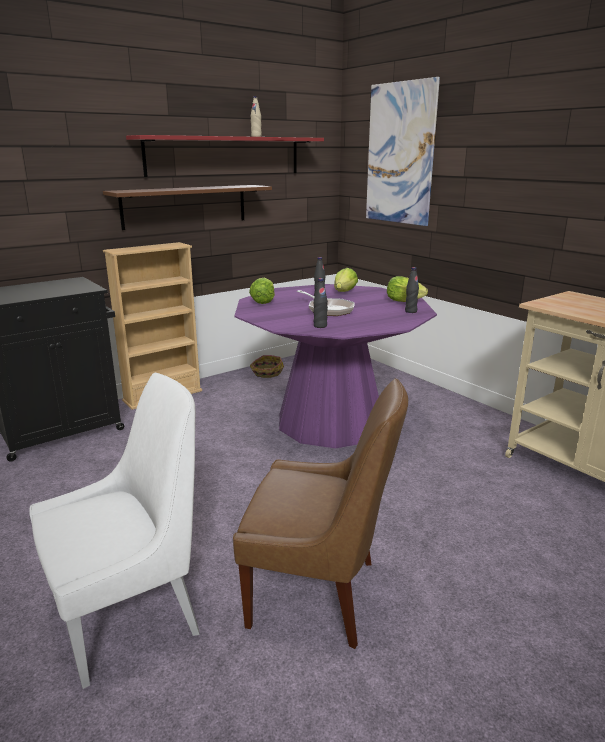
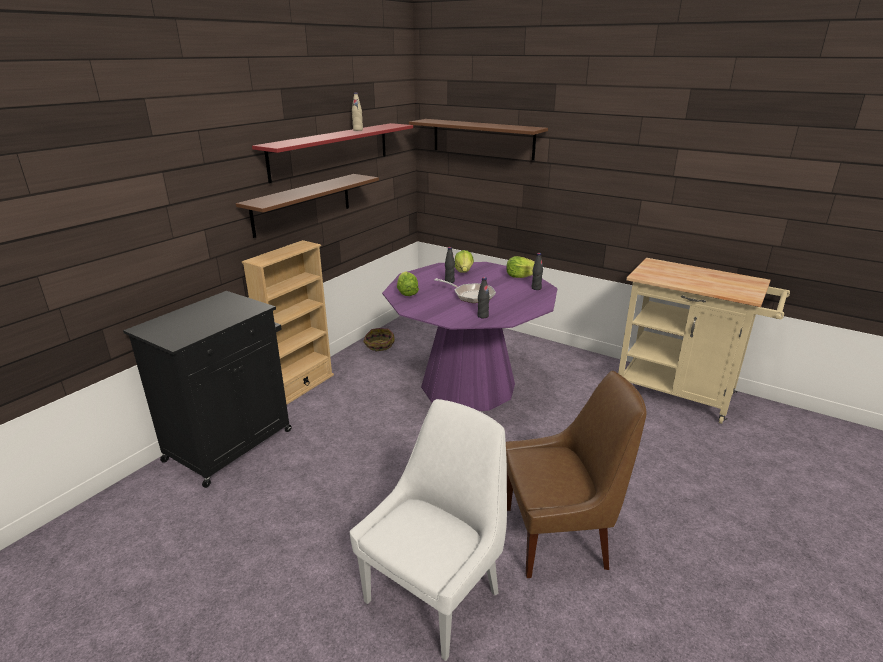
camera: 20 degrees left, 5 degrees up
picture [366,77,440,226] -> brown shelf [409,119,548,161]

